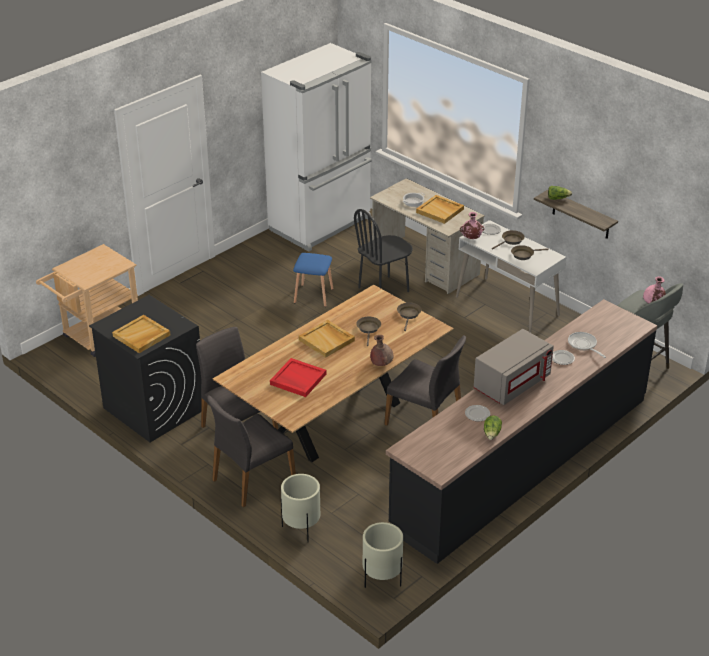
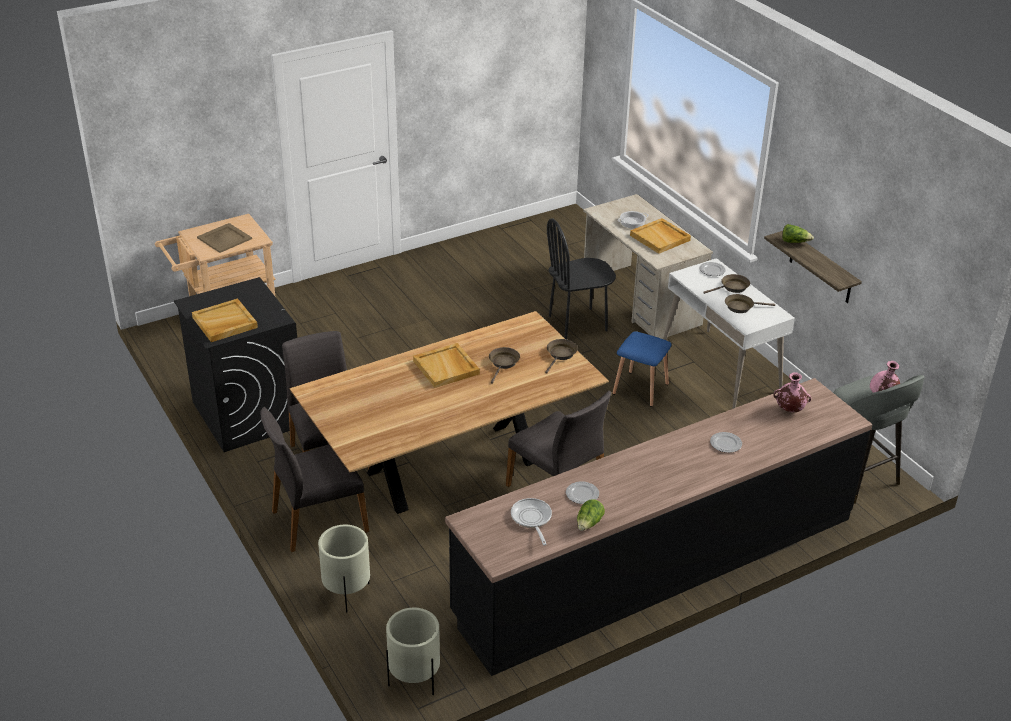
camera: 15 degrees right, 0 degrees up
white fridge [261,43,372,252] -> none
red tray [270,358,326,397] -> none
blue stool [293,253,333,307] -> blue stool moved to [613,331,672,407]
brown vase [370,335,393,366] -> none
pink vase [460,212,485,239] -> pink vase moved to [774,372,811,412]
grey microwave [474,329,554,405] -> none
frying pan [568,332,606,358] -> frying pan moved to [511,498,552,545]
none -> beige tray [197,223,252,253]

